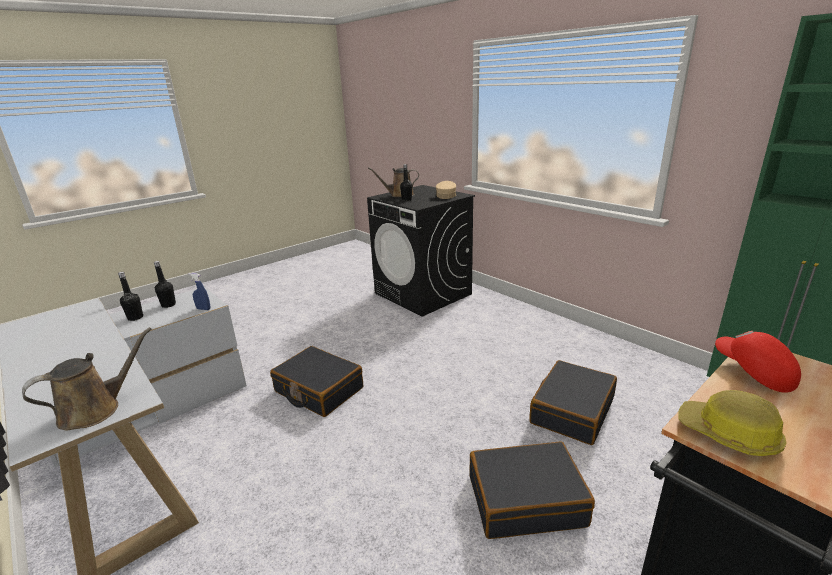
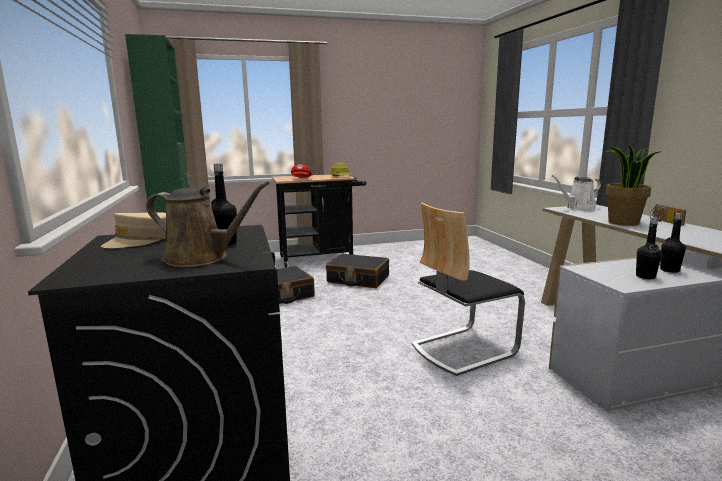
camera: 155 degrees left, 10 degrees down
brown watering can [22,327,151,431] -> white watering can [552,175,601,211]
blue spray bottle [189,273,210,310] -> none
black suitcase [270,346,363,417] -> chair [411,203,525,376]
none -> potted plant [605,144,662,226]
none -> radio [650,204,686,225]

